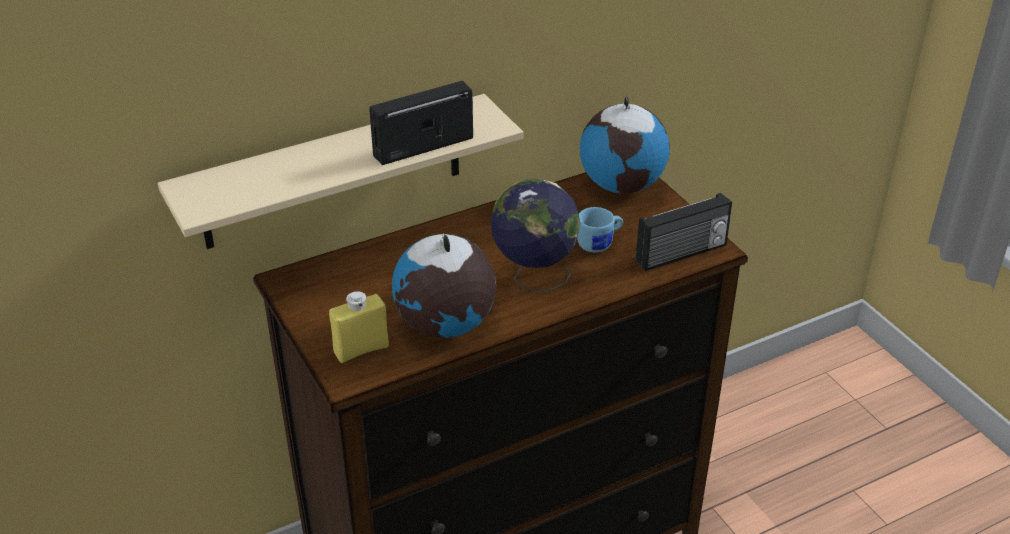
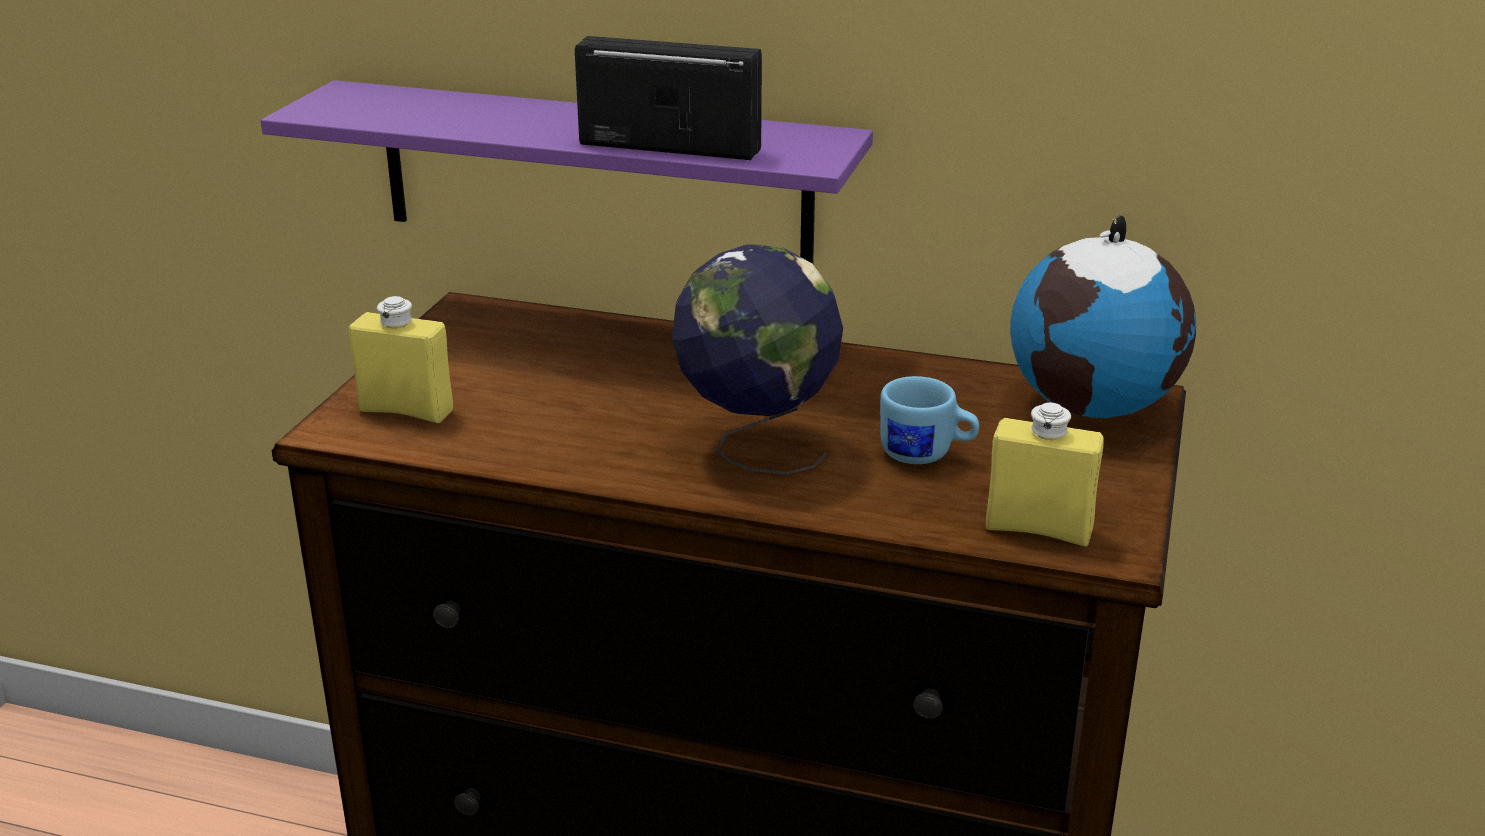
camera: 45 degrees right, 10 degrees down
beige shelf [158,94,523,249] -> purple shelf [261,80,873,264]
globe [392,233,496,338] -> none
radio [636,193,732,271] -> yellow bottle [986,403,1104,546]

